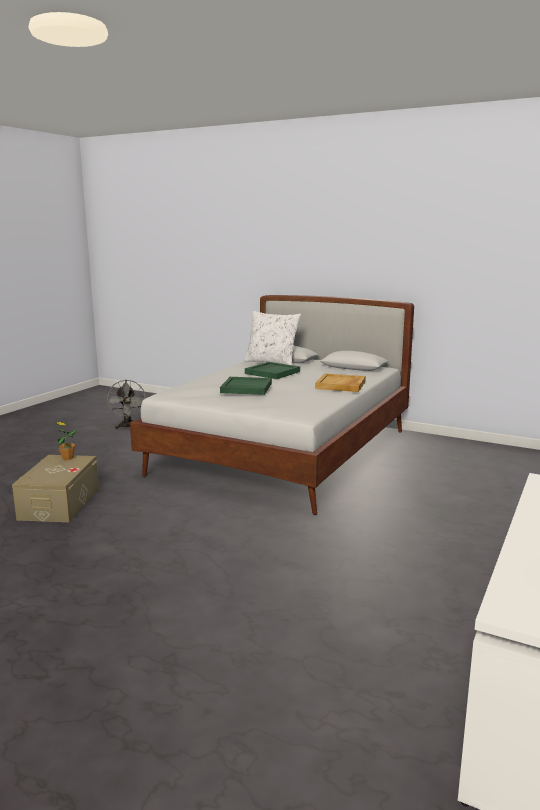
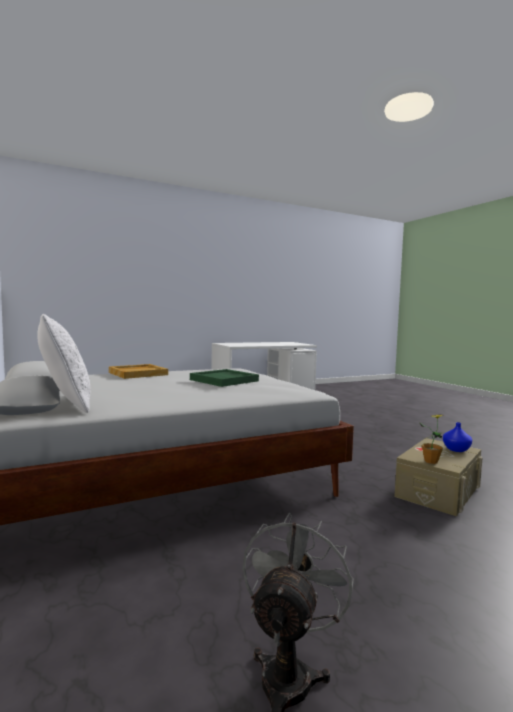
camera: 145 degrees left, 10 degrees down
green tray [245,362,300,379] -> none
none -> blue vase [443,422,472,452]

